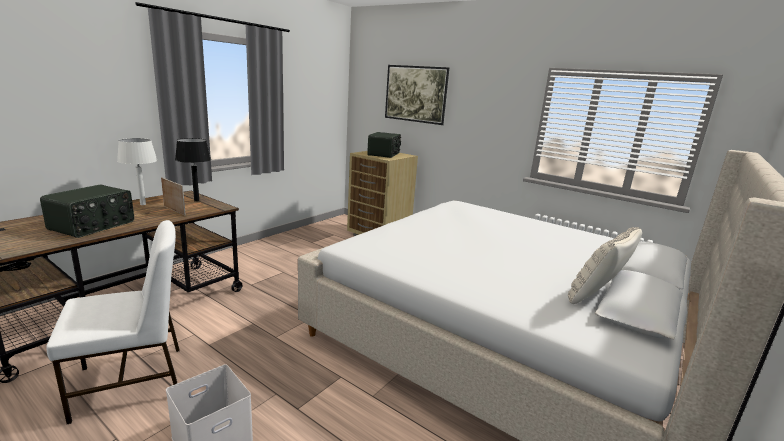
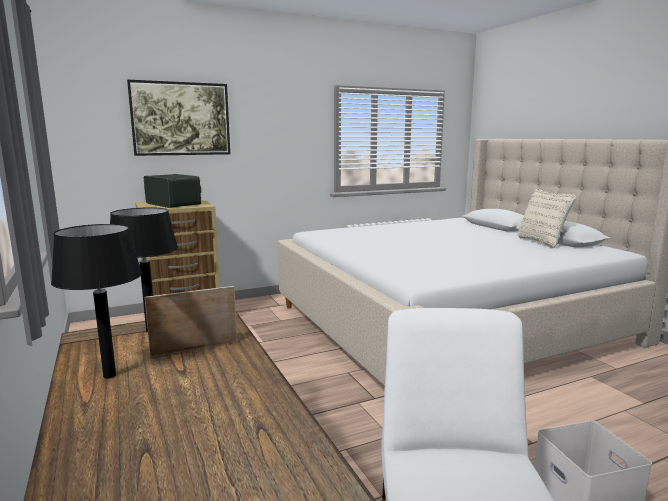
camera: 60 degrees left, 5 degrees down
radio [40,185,134,238] -> none
white table lamp [117,138,157,205] -> black table lamp [51,224,142,379]

